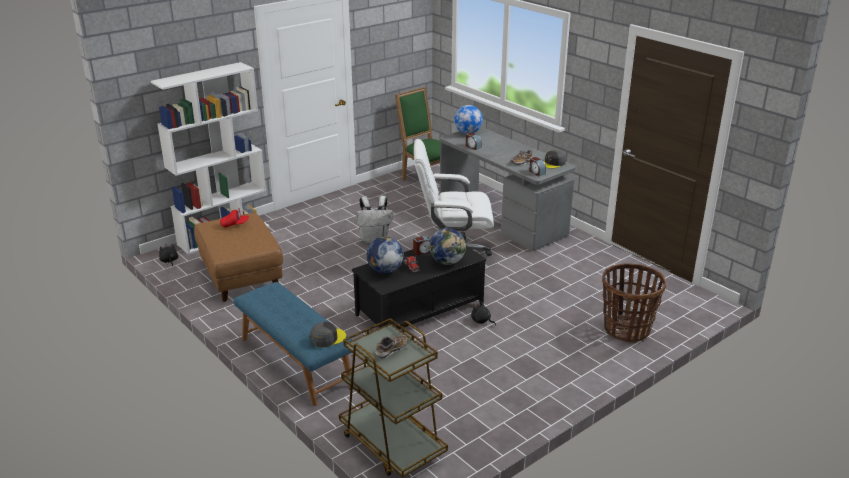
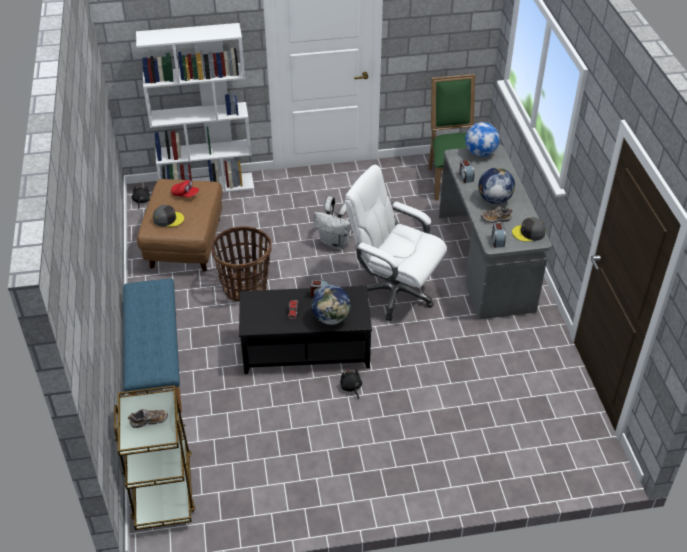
camera: 30 degrees right, 15 degrees up
grey cap [310,322,346,347] -> grey cap moved to [153,205,184,227]
globe [367,237,404,274] -> globe moved to [478,167,515,204]
basket [602,264,666,343] -> basket moved to [211,226,272,302]

